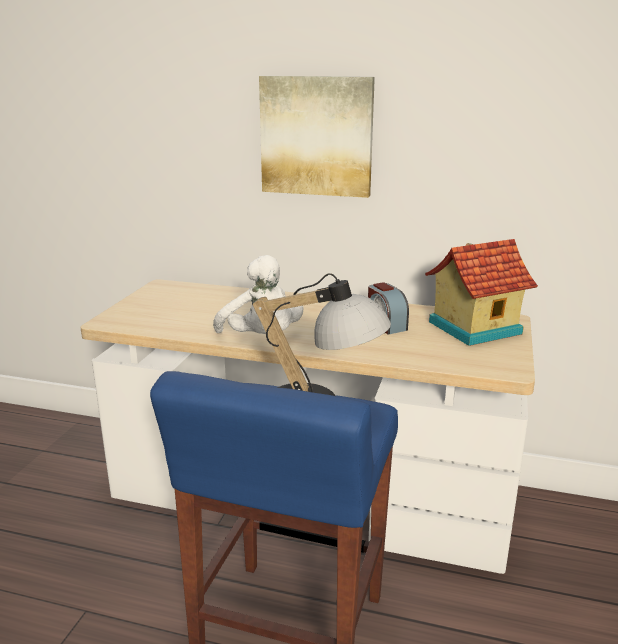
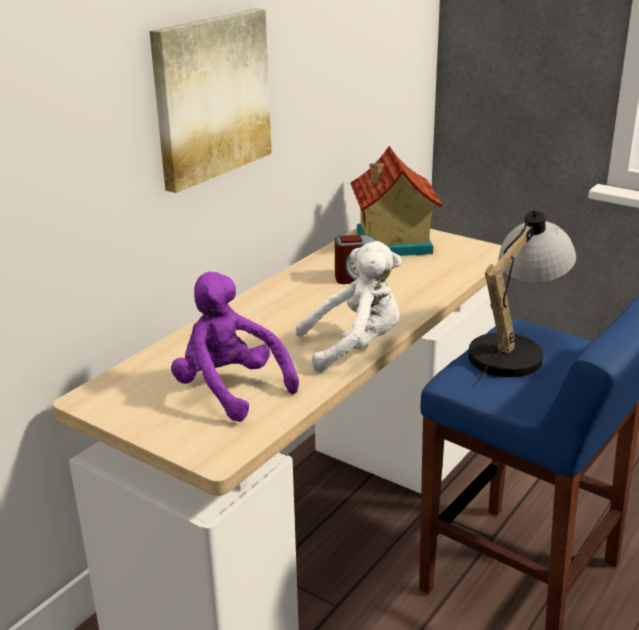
camera: 70 degrees left, 5 degrees up
none -> purple plush toy [171,272,299,422]

